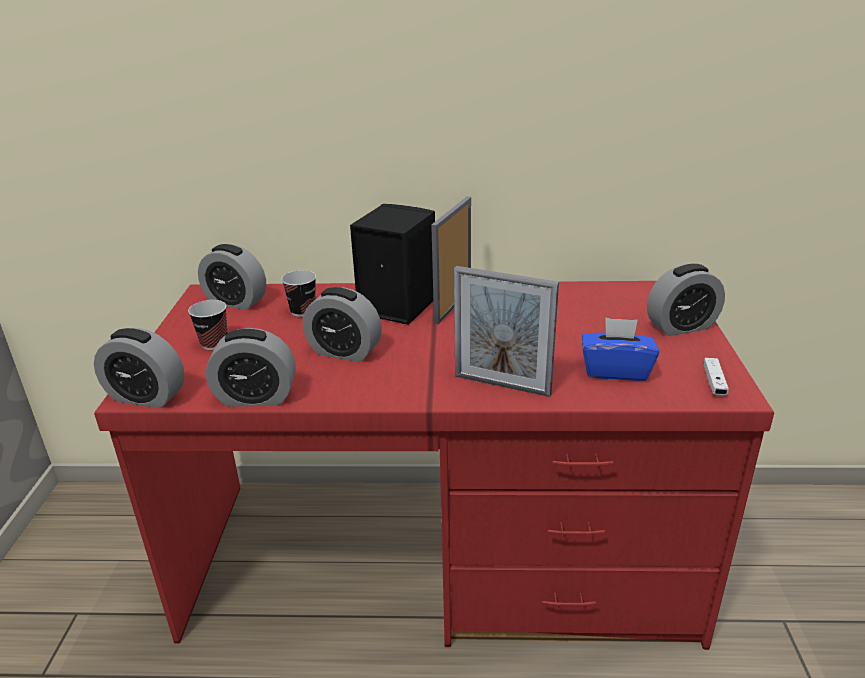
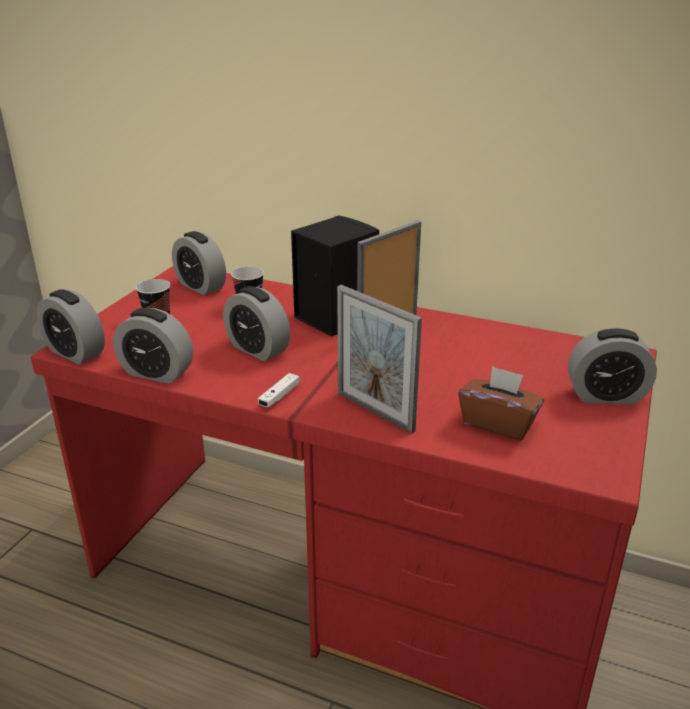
camera: 20 degrees right, 0 degrees up
blue tissue box [582,317,659,381] -> brown tissue box [458,366,544,440]
white game controller [703,358,729,395] -> white game controller moved to [258,373,299,408]

